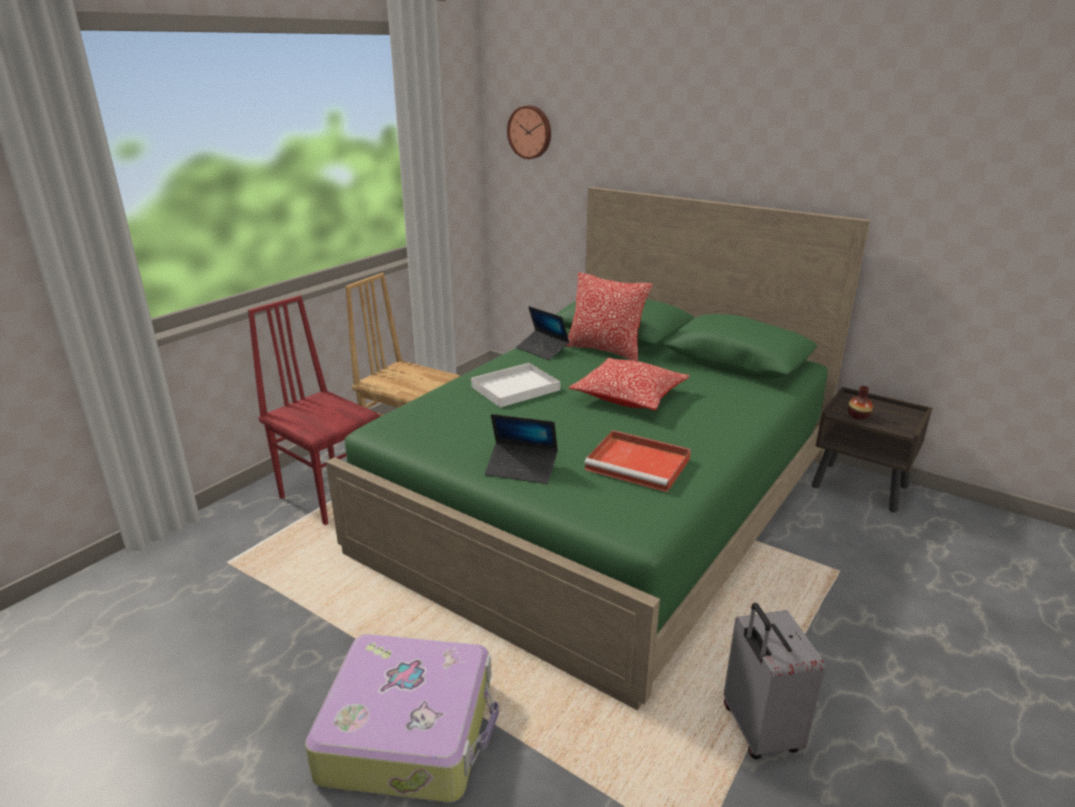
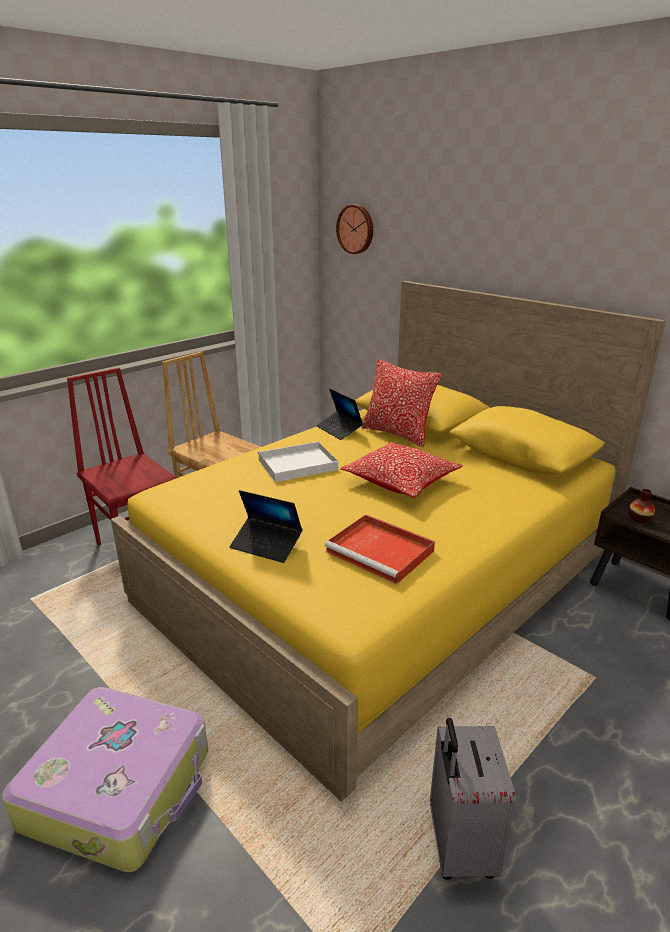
camera: 10 degrees right, 0 degrees up
green bed [326,187,870,711] -> yellow bed [111,281,666,802]

